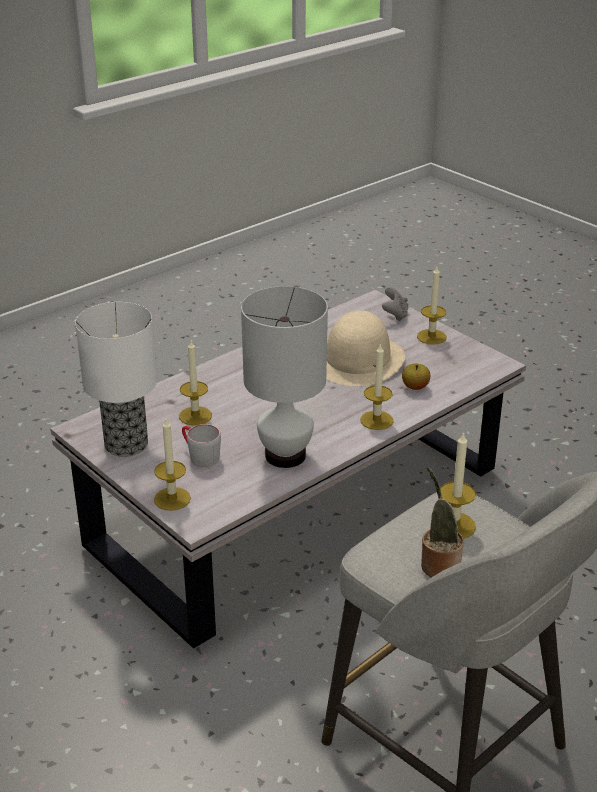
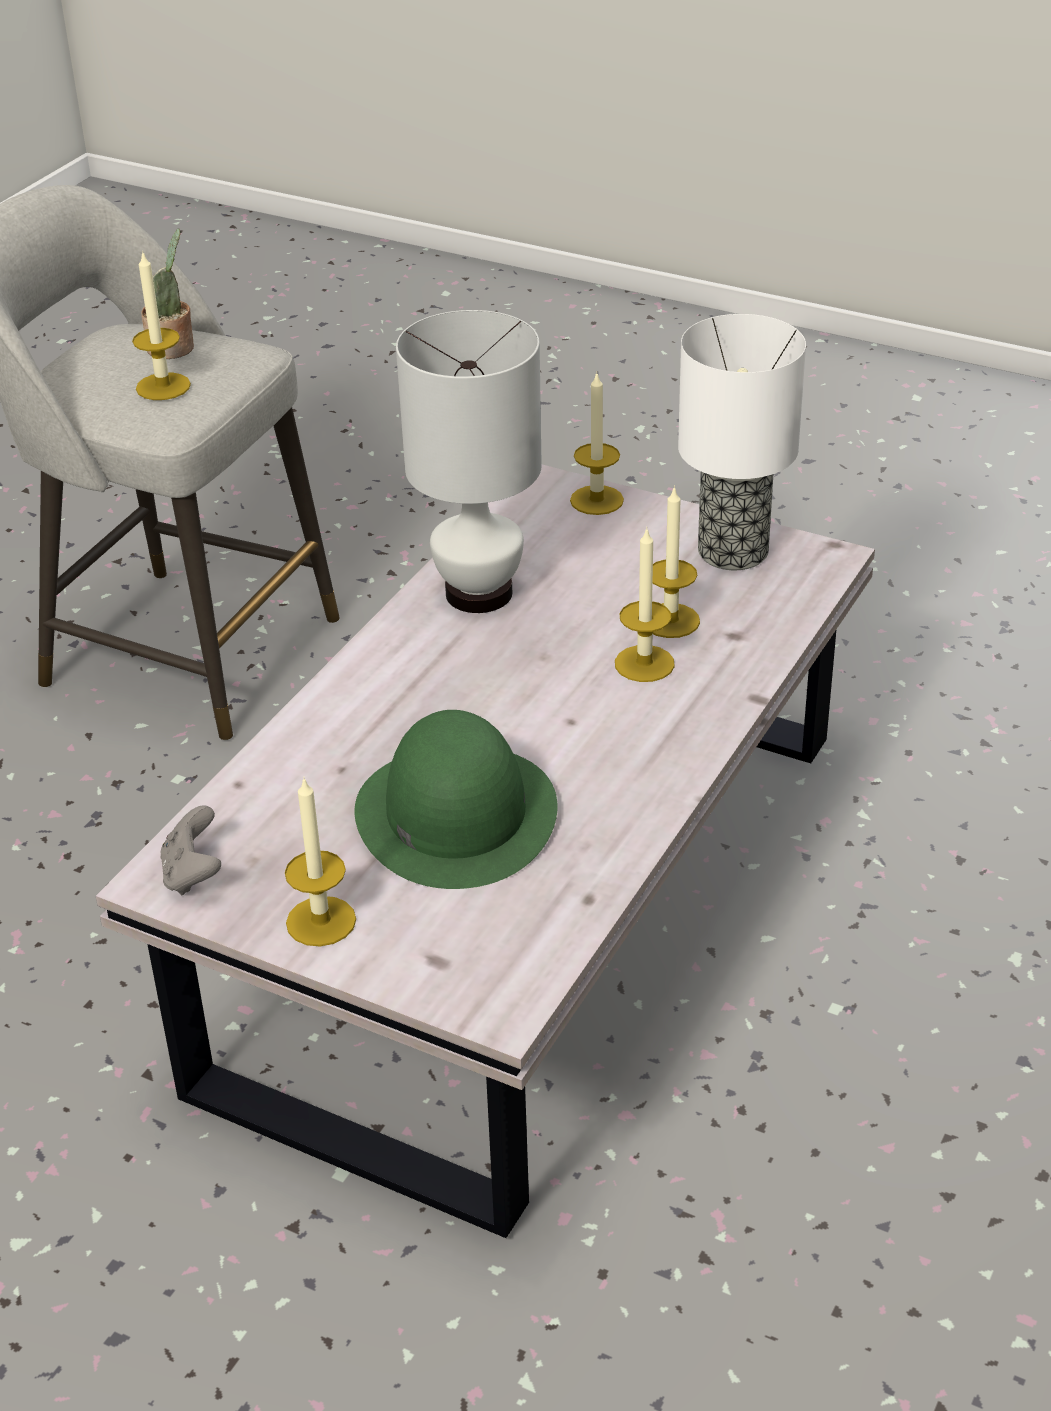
camera: 160 degrees right, 5 degrees up
grey mug [182,424,221,467] -> none
beige hat [326,310,405,386] -> green hat [355,710,557,889]
candle [360,343,394,430] -> candle moved to [615,527,675,682]
grey game controller [382,287,408,321] -> grey game controller moved to [160,805,221,895]
apple [402,364,430,390] -> none

